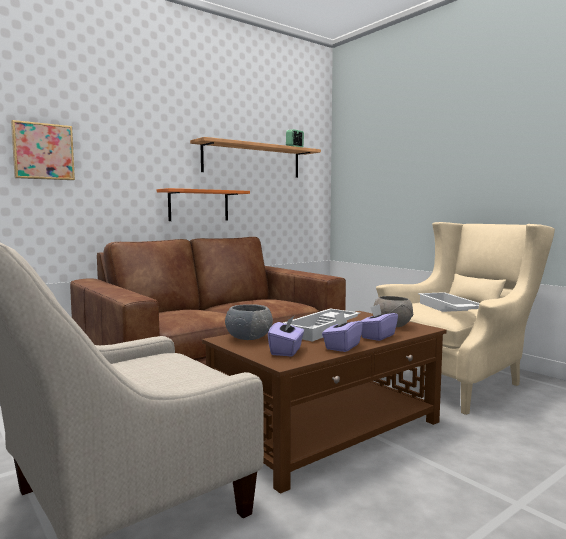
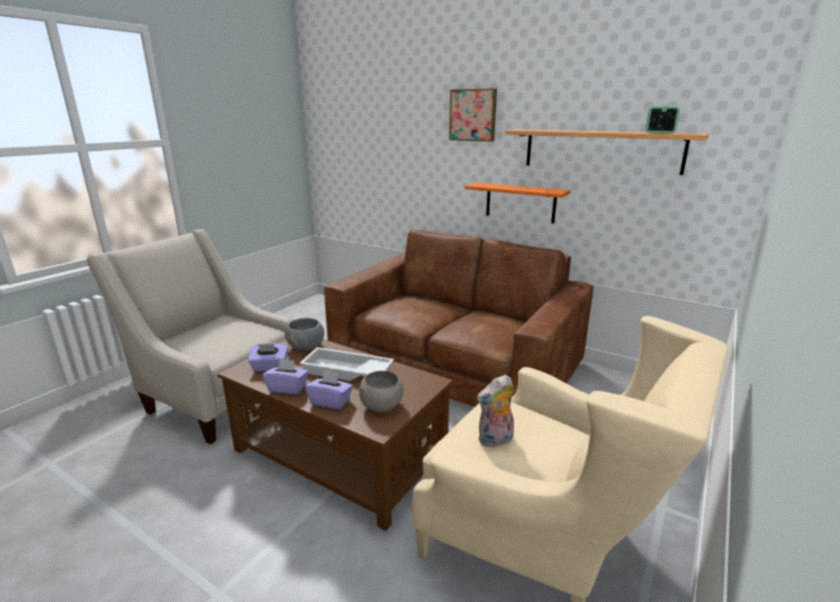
camera: 70 degrees right, 15 degrees up
picture [11,120,75,180] -> picture moved to [449,88,497,142]
white tray [418,292,480,312] -> plush toy [477,374,514,447]

